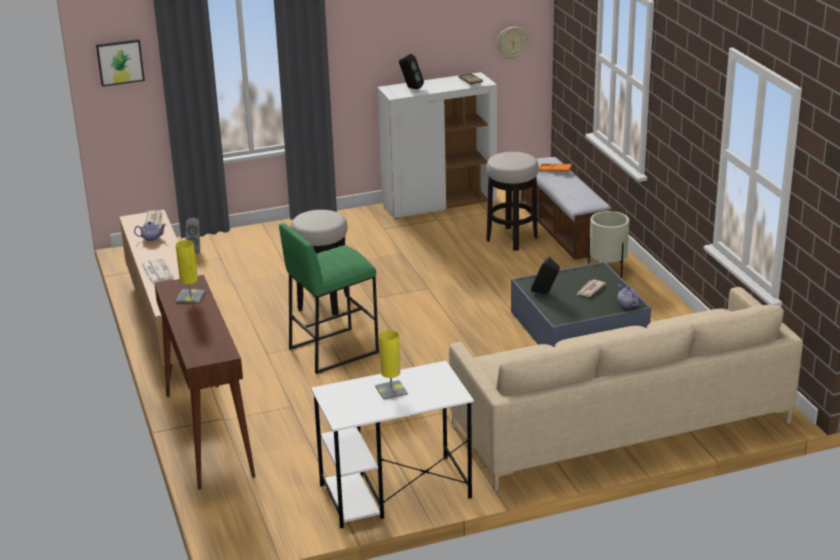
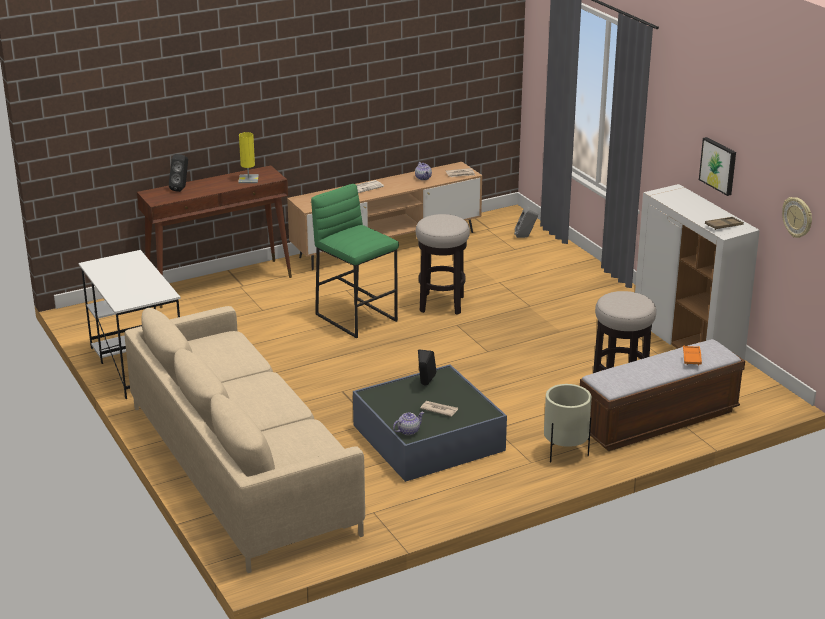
camera: 80 degrees right, 0 degrees up
picture [96,39,145,87] -> picture moved to [699,137,736,196]
yellow table lamp [375,330,408,400] -> none
black speaker [399,54,424,89] -> black speaker moved to [169,154,188,192]

